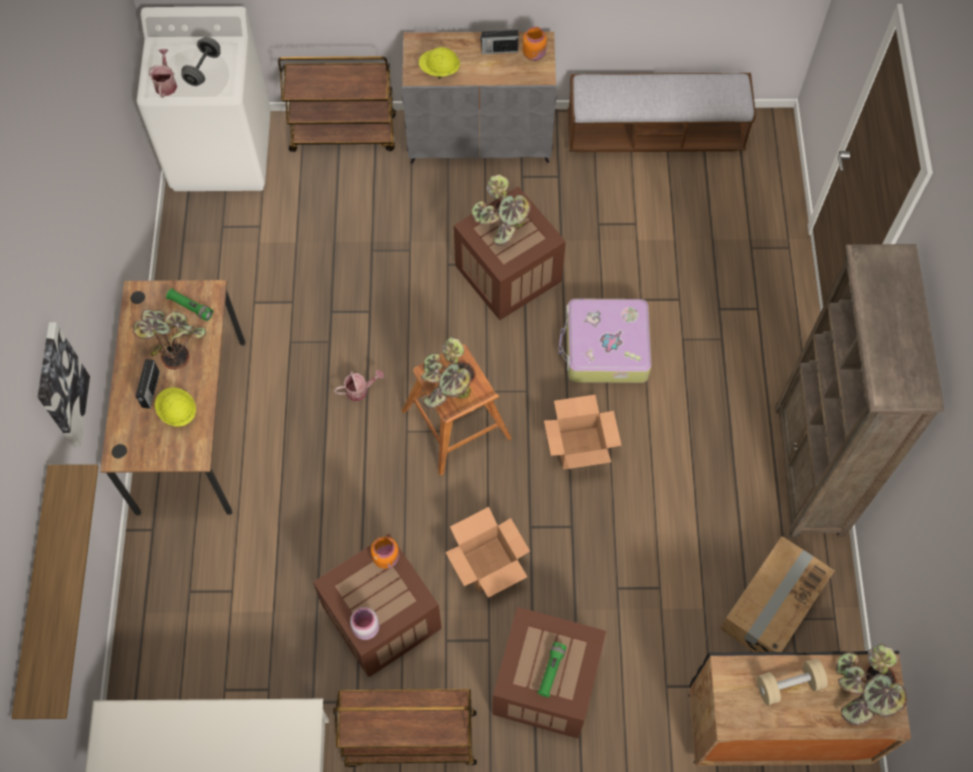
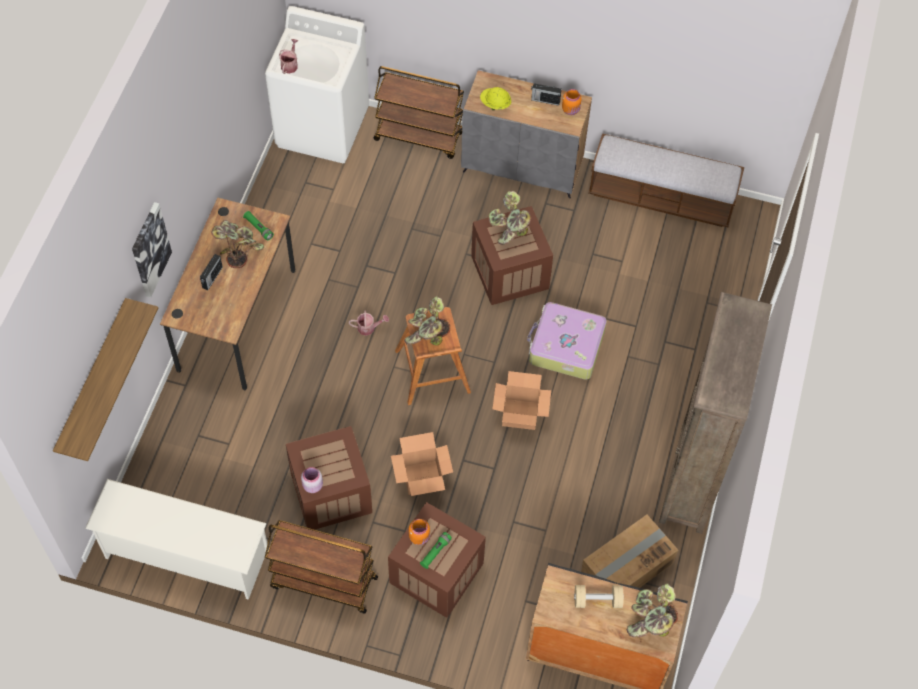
camera: 15 degrees right, 5 degrees down
yellow hard hat [155,387,196,427] -> none
grey dumbbell [181,37,220,86] -> none
orange jar [371,536,399,569] -> orange jar moved to [409,519,430,545]

